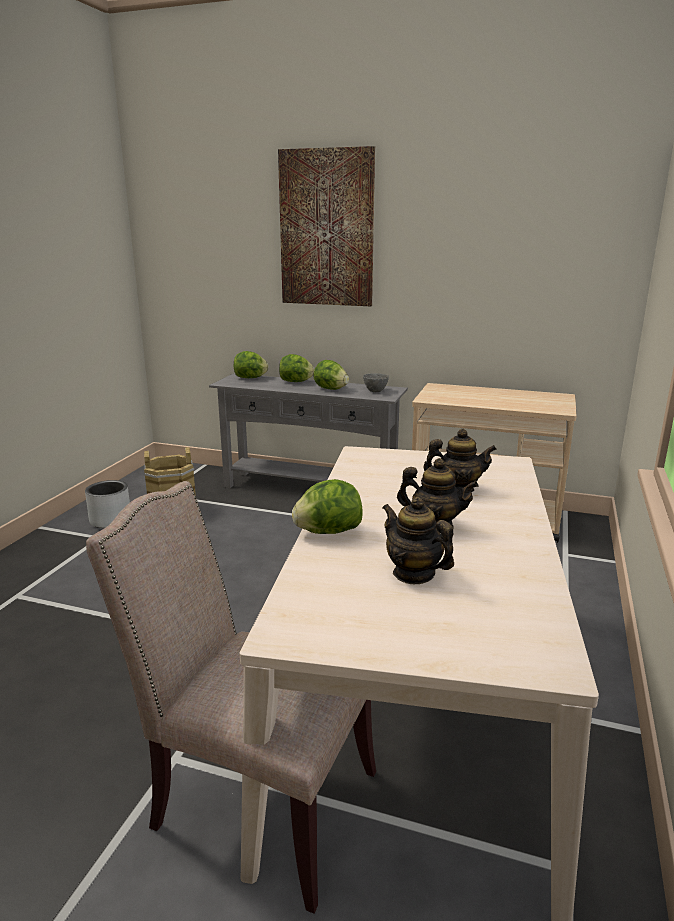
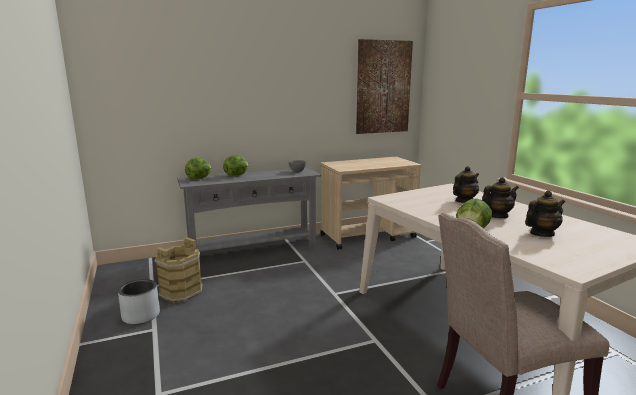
camera: 40 degrees left, 5 degrees down
picture [278,146,375,306] -> picture moved to [356,39,413,134]
lettuce [313,360,349,390] -> none
teapot [382,497,454,584] -> teapot turned 150 degrees clockwise [525,190,565,237]

